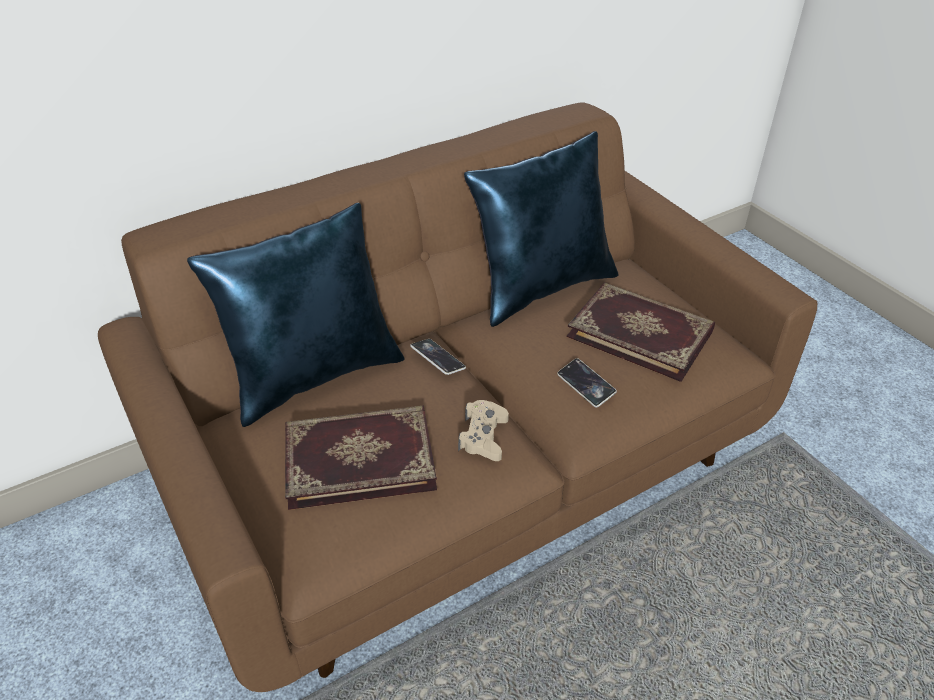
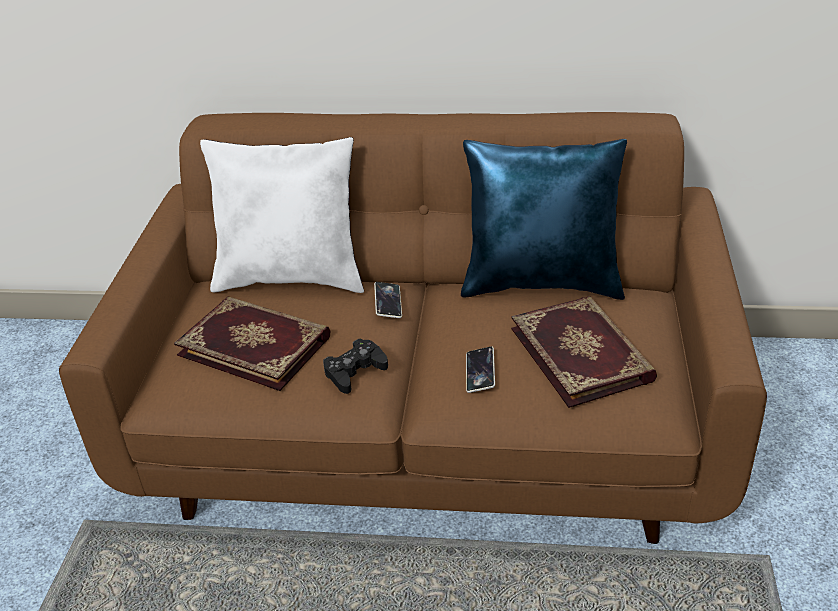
camera: 40 degrees right, 5 degrees down
blue pillow [187,203,405,427] -> white pillow [200,137,364,293]
beige game controller [458,400,509,461] -> black game controller [323,339,388,394]

